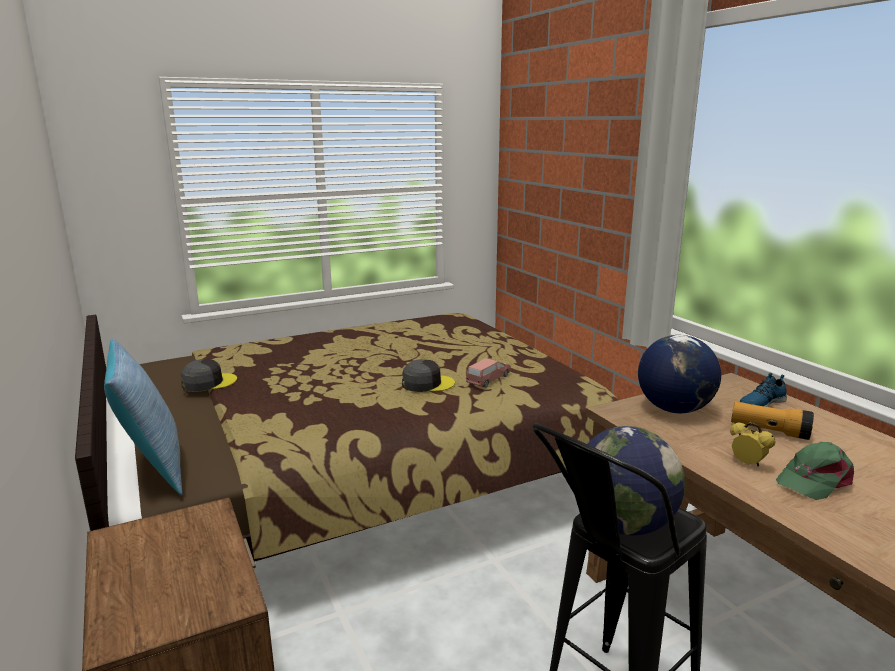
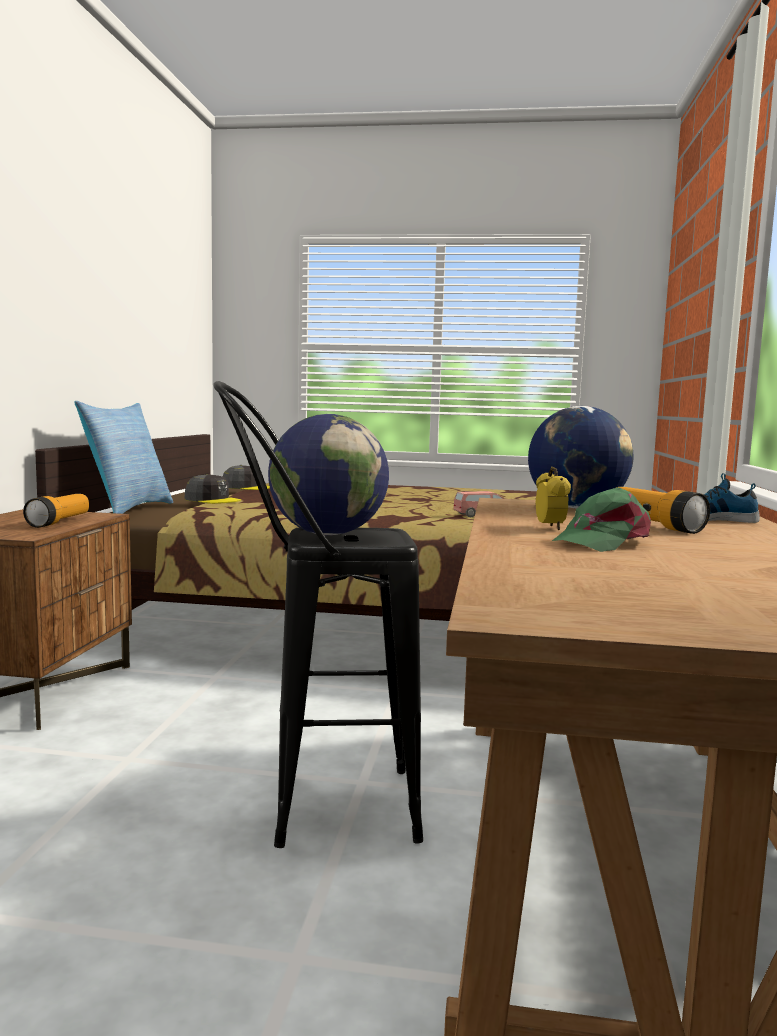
camera: 35 degrees right, 10 degrees down
grey cap [402,359,455,392] -> grey cap moved to [185,474,241,504]
green cap [776,442,854,500] -> green cap turned 45 degrees counterclockwise [552,487,651,552]
none -> flashlight [23,494,89,528]

